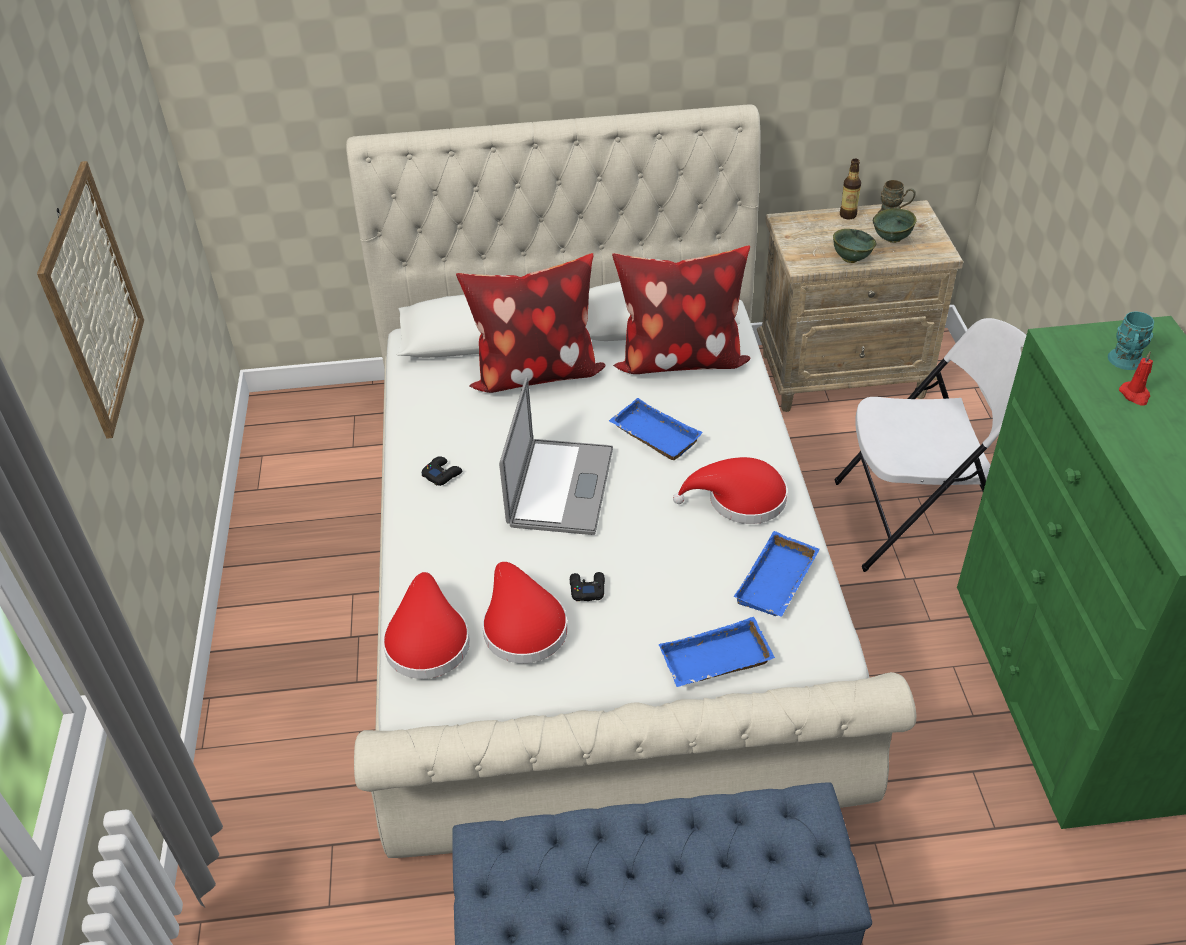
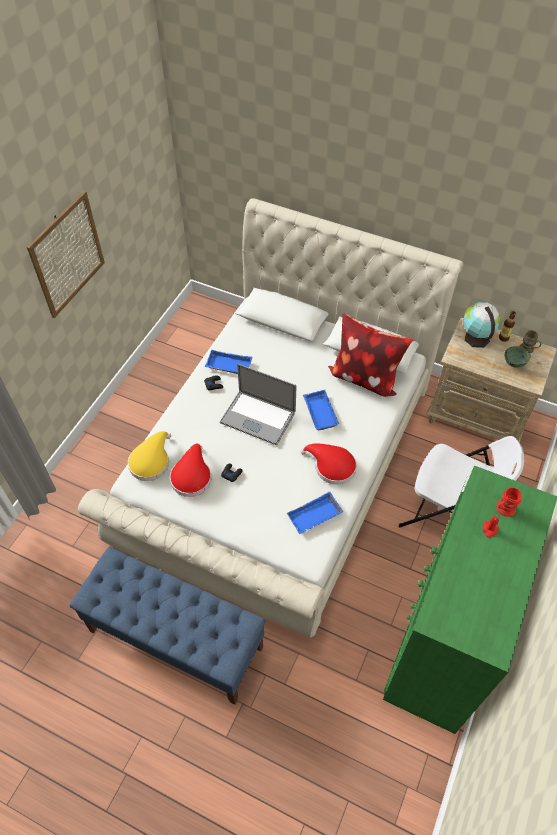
camera: 30 degrees right, 10 degrees up
red hat [383,572,470,679] -> yellow hat [128,431,171,481]
pillow [456,253,605,393] -> none
laptop [499,377,613,535] -> laptop turned 75 degrees clockwise [220,364,296,445]
blue tray [658,617,775,687] -> blue tray moved to [205,350,252,374]
green bowl [833,229,876,263] -> none
turquoise mug [1108,312,1154,370] -> red mug [496,487,522,517]
none -> globe [463,302,500,348]

